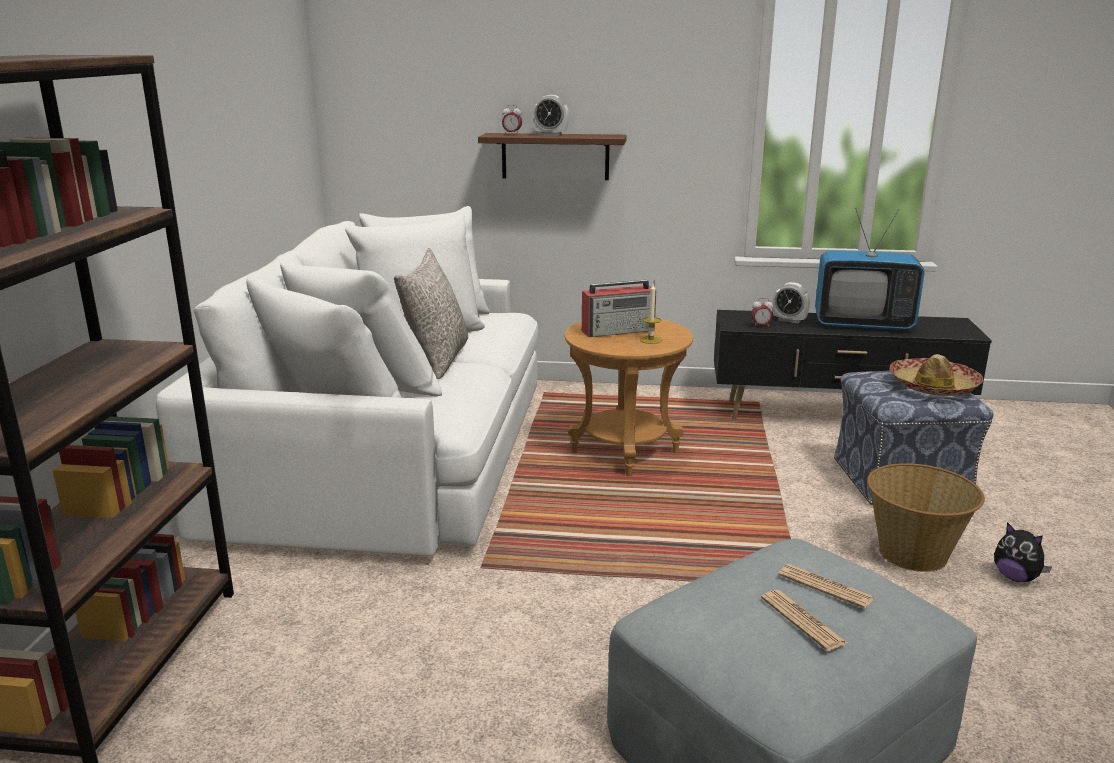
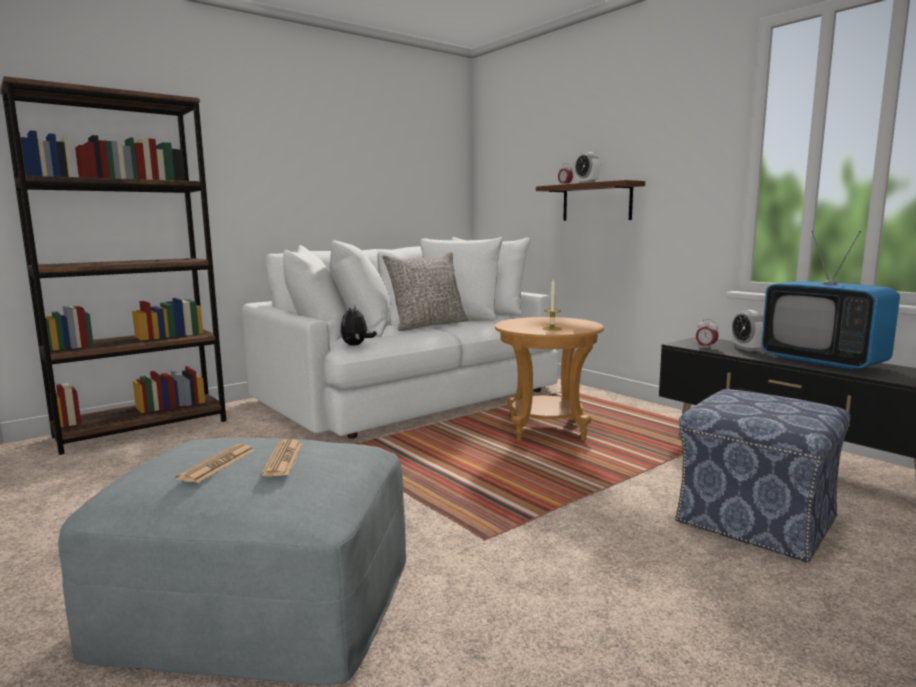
camera: 45 degrees right, 10 degrees down
radio [582,280,656,337] -> none
basket [867,463,985,572] -> none
hat [889,354,983,396] -> none
plush toy [994,522,1052,582] -> plush toy moved to [340,304,377,346]

